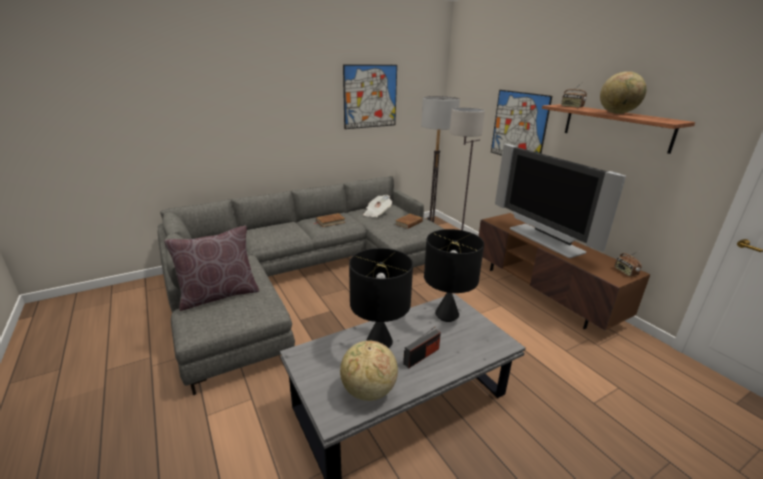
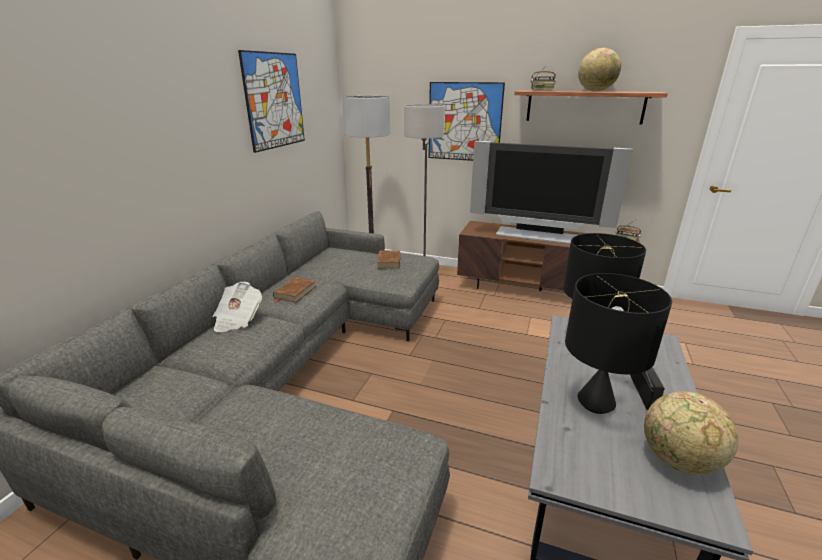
camera: 40 degrees left, 0 degrees up
brown pillow [164,226,259,311] -> none
newspaper [363,195,392,217] -> newspaper moved to [212,282,262,332]

